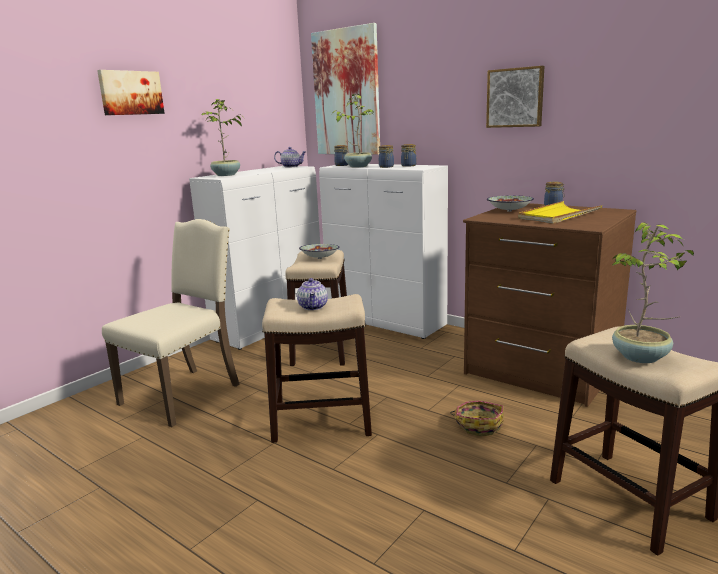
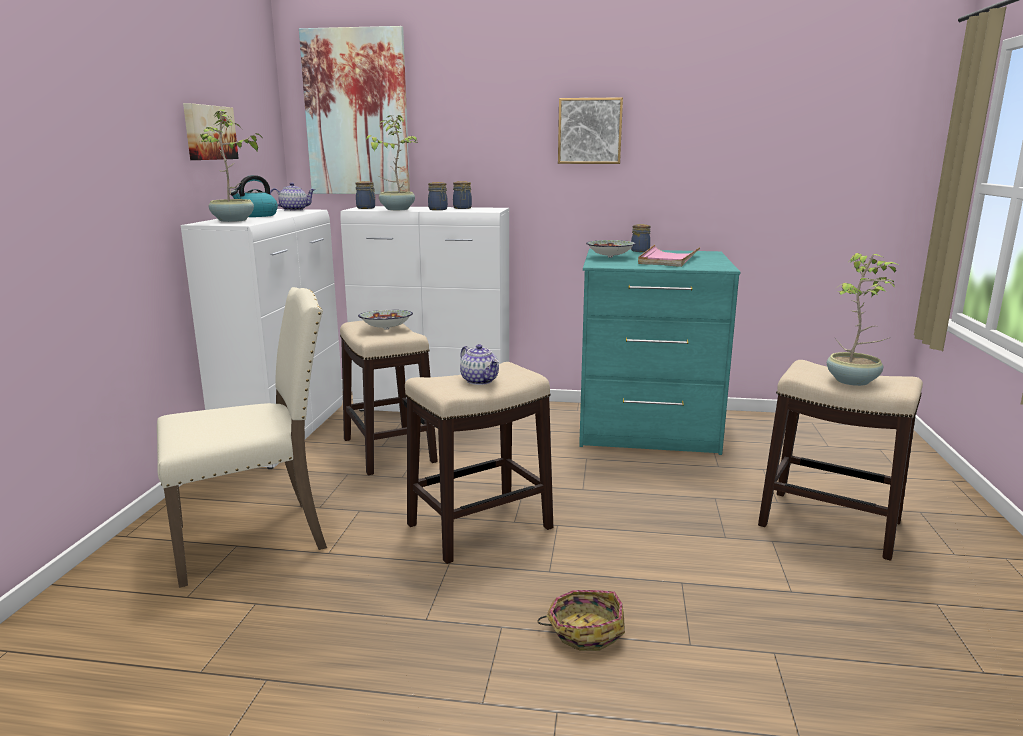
camera: 30 degrees left, 0 degrees up
picture [97,70,165,115] -> picture moved to [183,103,239,160]
beige chair [102,219,240,427] -> beige chair turned 60 degrees clockwise [157,287,327,588]
basket [450,400,504,436] -> basket moved to [537,590,625,651]
brown dresser [463,203,637,407] -> turquoise dresser [579,249,740,455]
yellow tray [518,201,602,224] -> pink tray [638,245,700,267]
none -> kettle [231,175,278,217]

